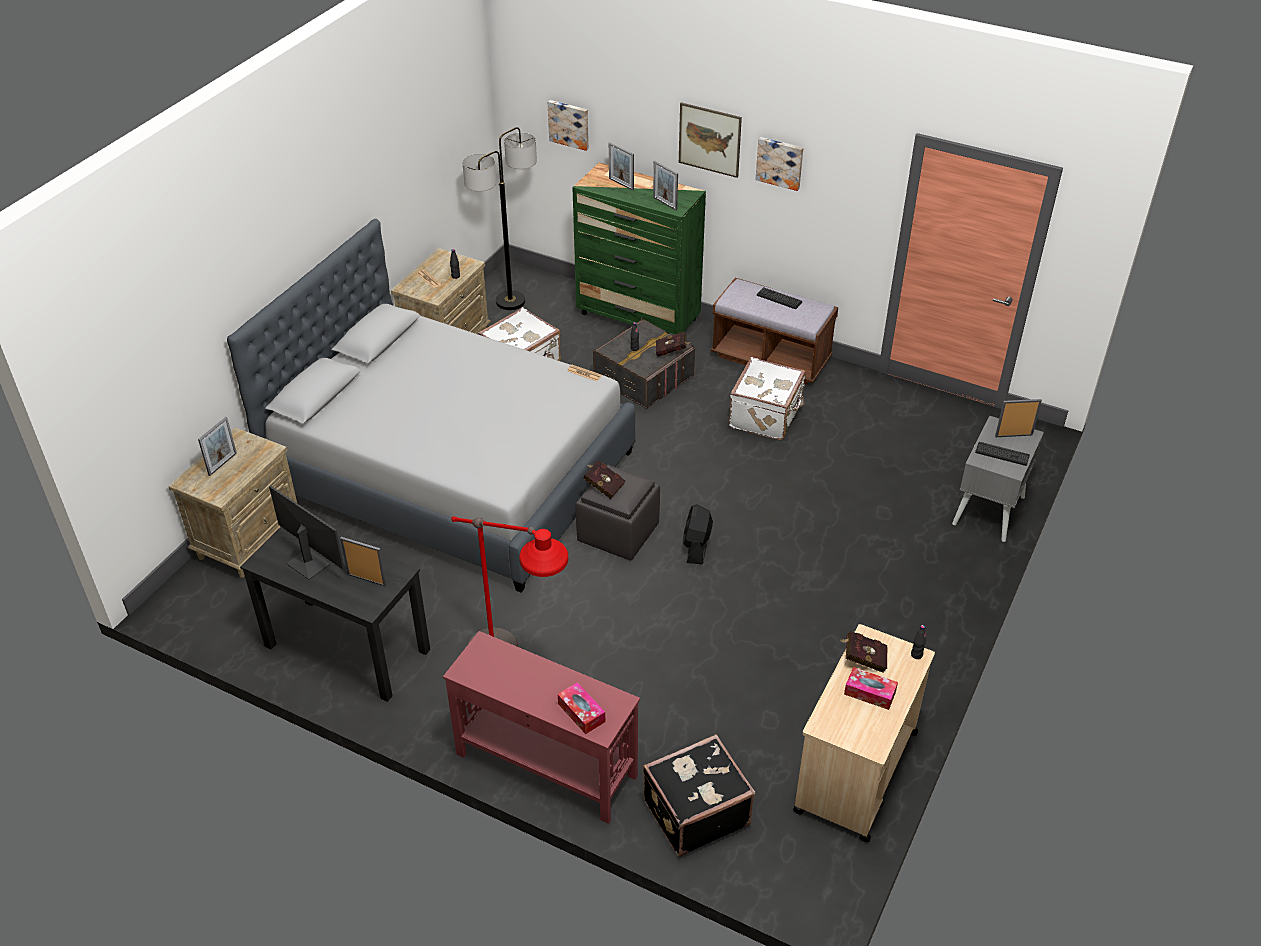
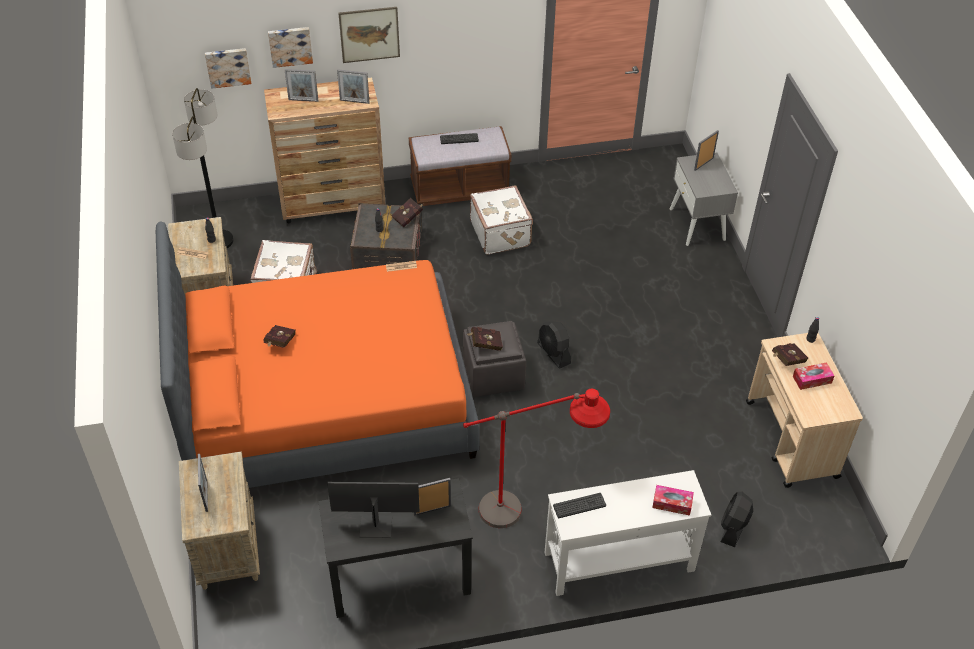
camera: 40 degrees left, 5 degrees up
grey bed [227,219,636,593] -> orange bed [156,221,480,488]
red console table [443,631,640,824] -> white console table [545,470,711,596]
green dresser [572,163,706,335] -> brown dresser [264,77,385,223]
black suitcase [643,734,755,857] -> black fan [720,491,753,547]
picture [755,137,803,191] -> picture moved to [268,27,313,68]
keyboard [975,442,1030,466] -> keyboard moved to [553,493,606,518]
none -> red book [263,325,296,348]

